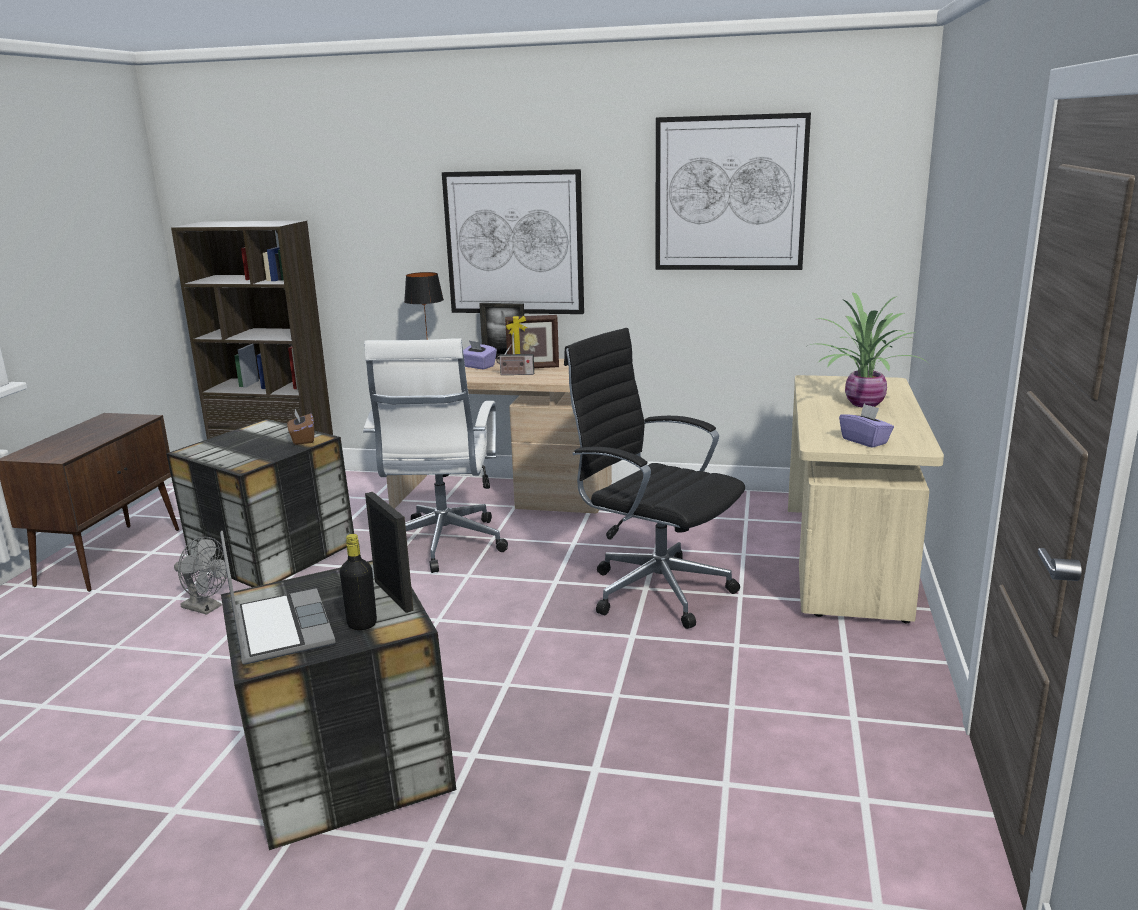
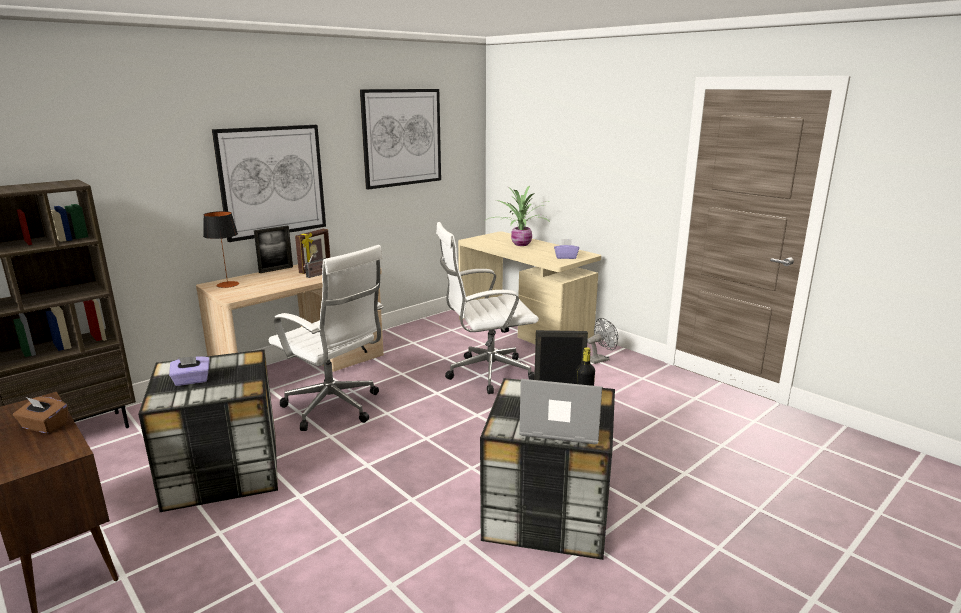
camera: 55 degrees left, 0 degrees up
grey fan [174,537,227,615] -> grey fan moved to [587,318,618,364]
brown tissue box [287,409,314,445] -> brown tissue box moved to [13,397,68,433]
purple tissue box [463,340,497,369] -> purple tissue box moved to [169,356,210,386]
black office chair [564,328,745,629] -> white office chair [436,222,539,394]

